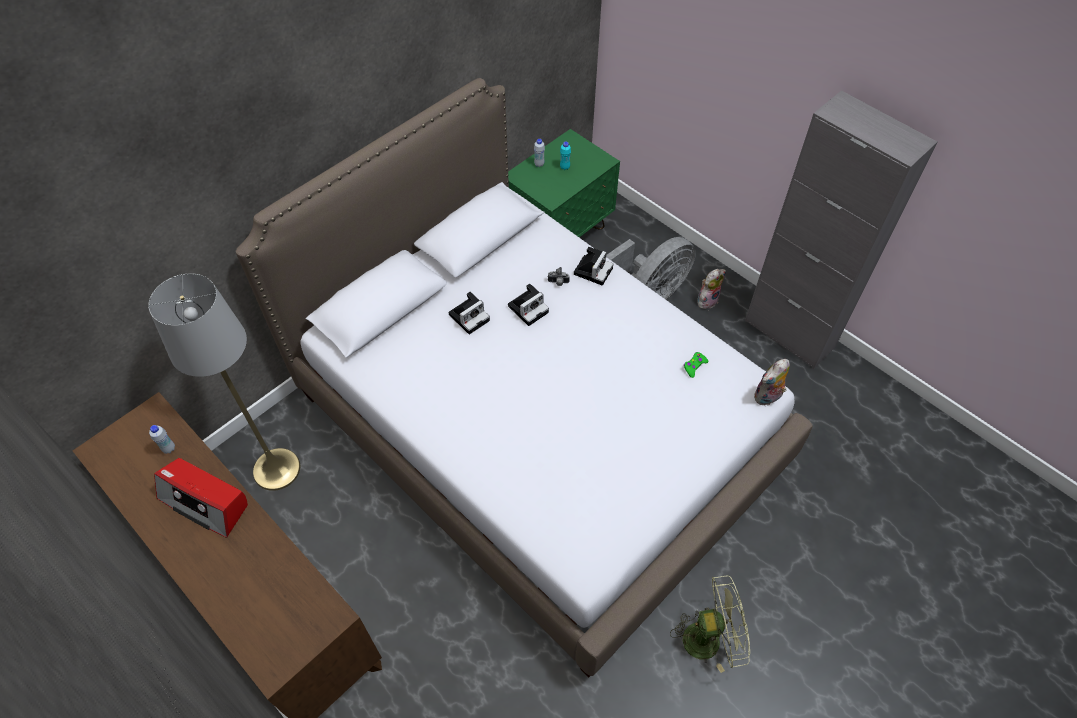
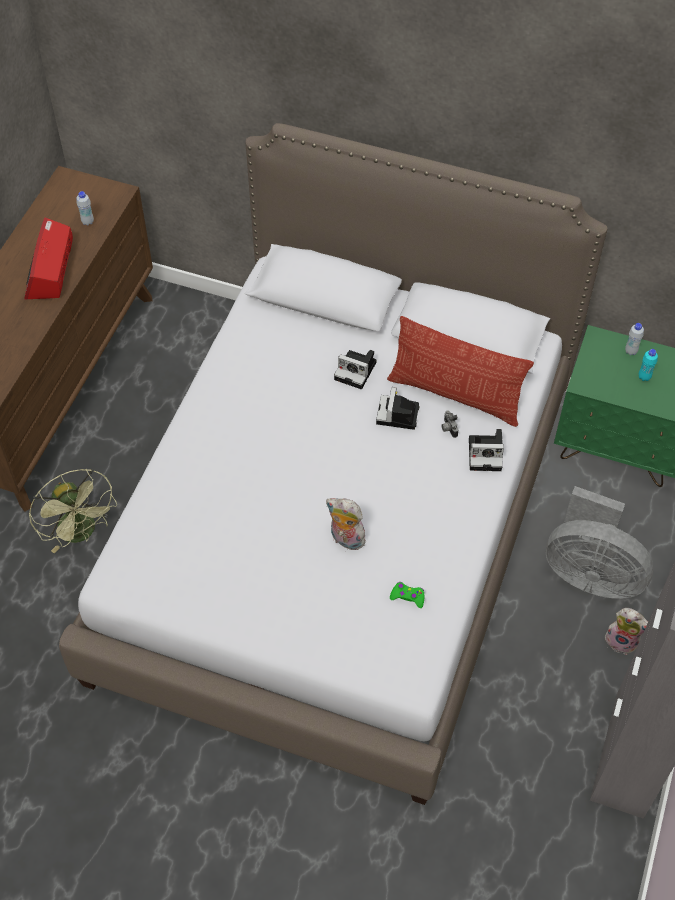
camera: 65 degrees right, 0 degrees up
grey floor lamp [148,273,300,491] -> none
camera [508,283,549,326] -> camera turned 75 degrees clockwise [376,387,420,430]
green fan [670,575,750,673] -> green fan moved to [29,469,117,553]
plush toy [754,359,790,406] -> plush toy moved to [326,498,366,550]
none -> pillow [387,316,534,427]

